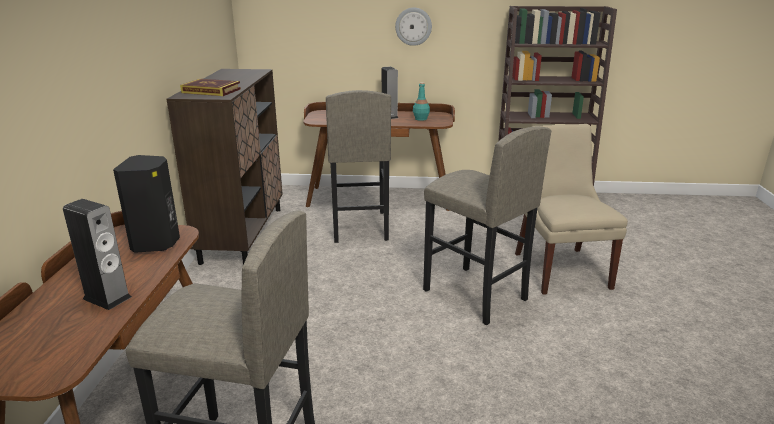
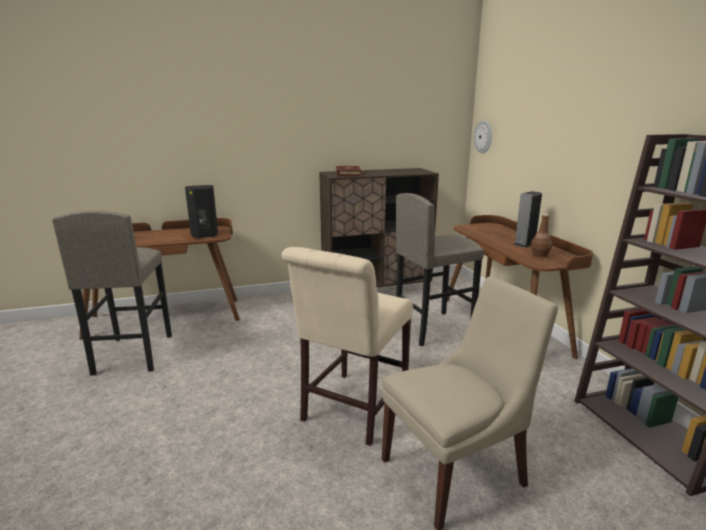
camera: 70 degrees right, 5 degrees down
speaker [63,199,132,310] -> none
wall clock [395,8,432,46] -> wall clock moved to [474,121,492,153]
turquoise bottle [413,82,430,121] -> brown bottle [531,214,552,257]
grey stool [423,127,551,325] -> beige chair [282,247,413,446]

